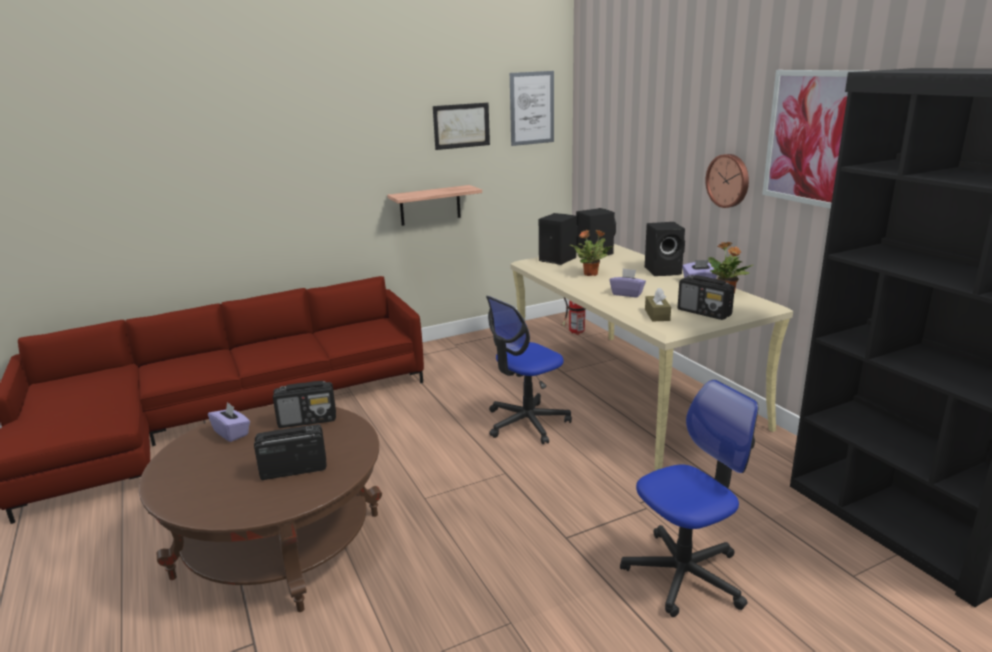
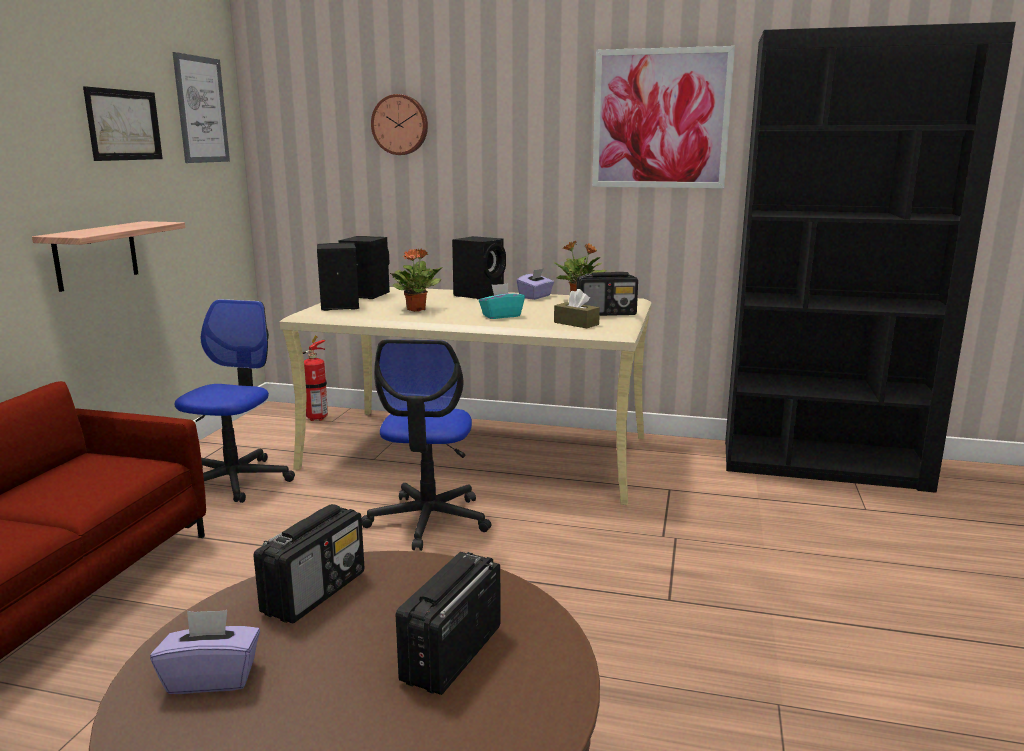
camera: 50 degrees left, 5 degrees down
purple tissue box [610,268,646,298] -> turquoise tissue box [479,283,525,319]
office chair [620,380,758,617] -> office chair moved to [175,299,295,503]
wall clock [705,154,749,208] -> wall clock moved to [371,94,428,155]

